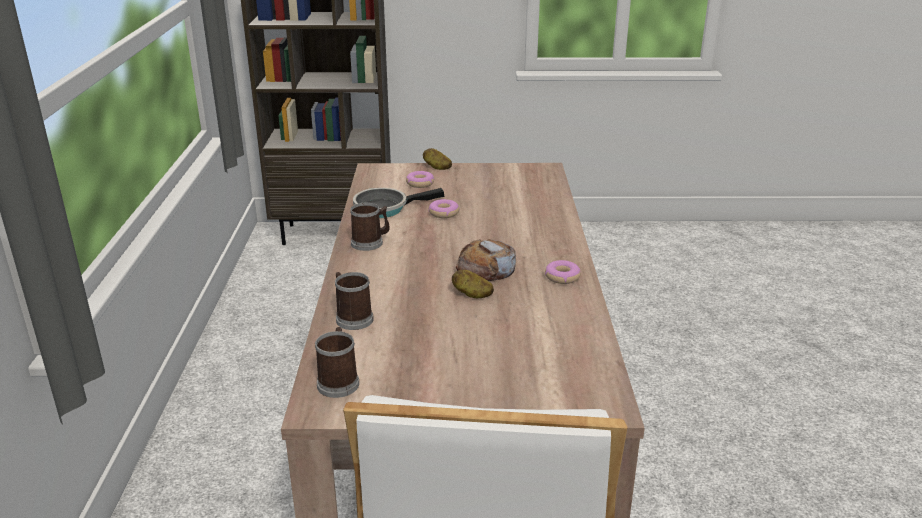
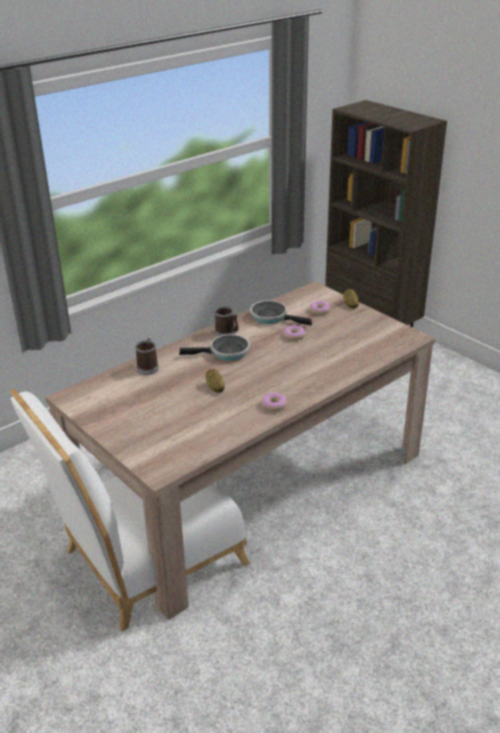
camera: 50 degrees right, 5 degrees up
mug [315,327,359,398] -> none
bread [456,239,516,281] -> none
none -> frying pan [179,334,250,361]

